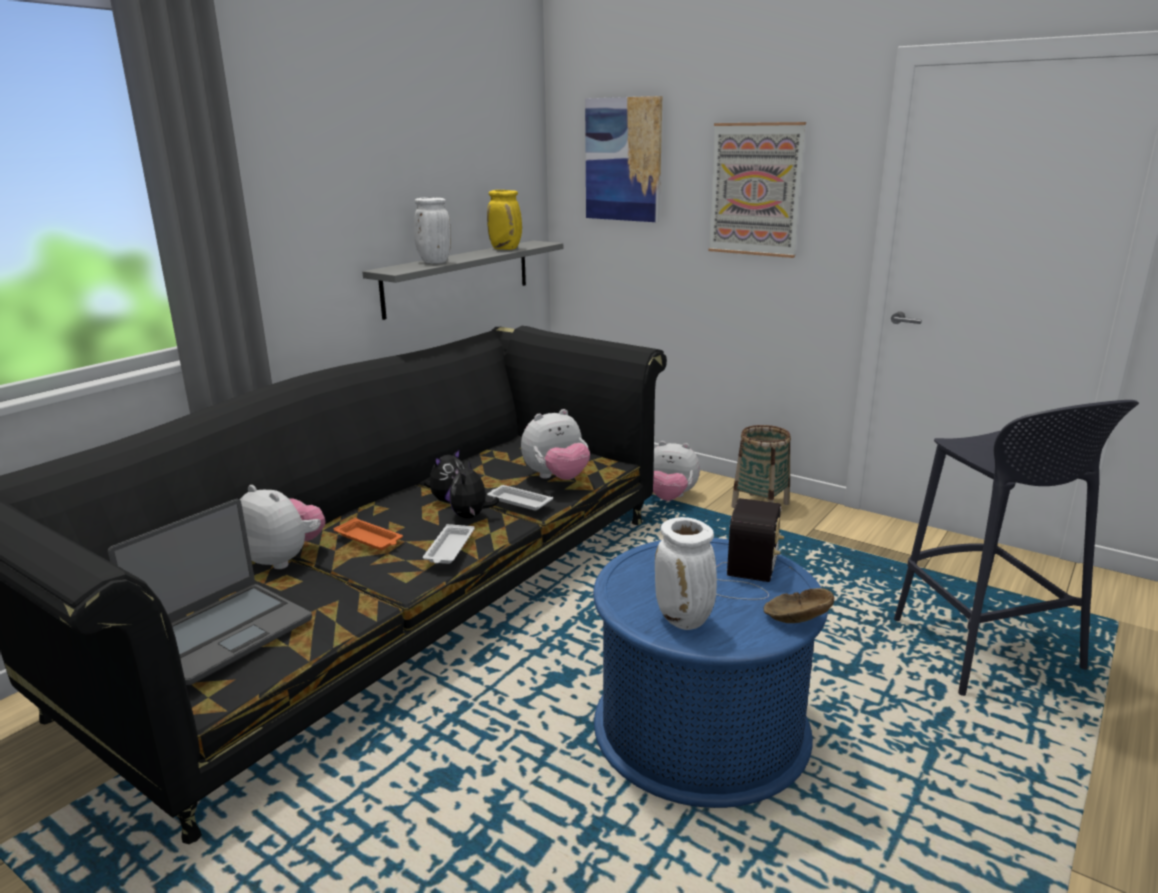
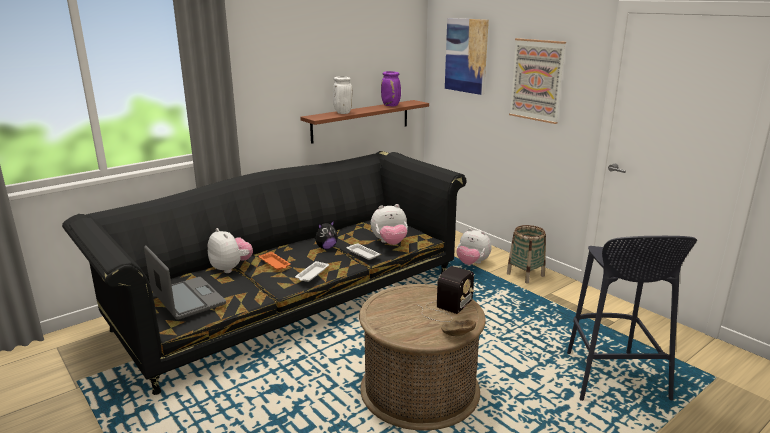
camera: 15 degrees right, 0 degrees up
laptop [108,499,312,685] -> laptop turned 90 degrees counterclockwise [144,245,226,320]
grey shelf [362,241,563,320] -> brown shelf [300,100,429,144]
plush toy [449,461,499,519] -> none
yellow vase [487,190,522,250] -> purple vase [381,71,401,106]
blue coffee table [593,538,828,808] -> brown coffee table [359,284,486,431]
white vase [655,517,717,630] -> none

